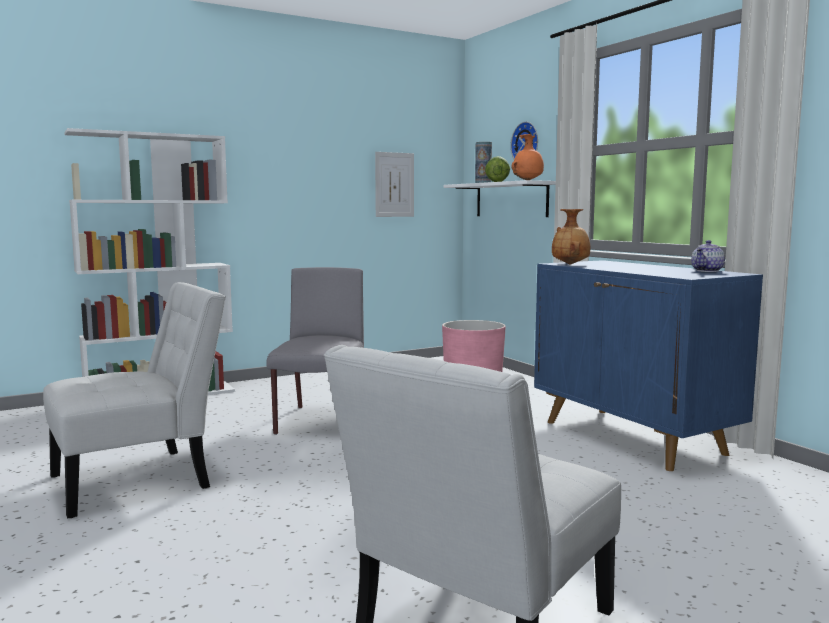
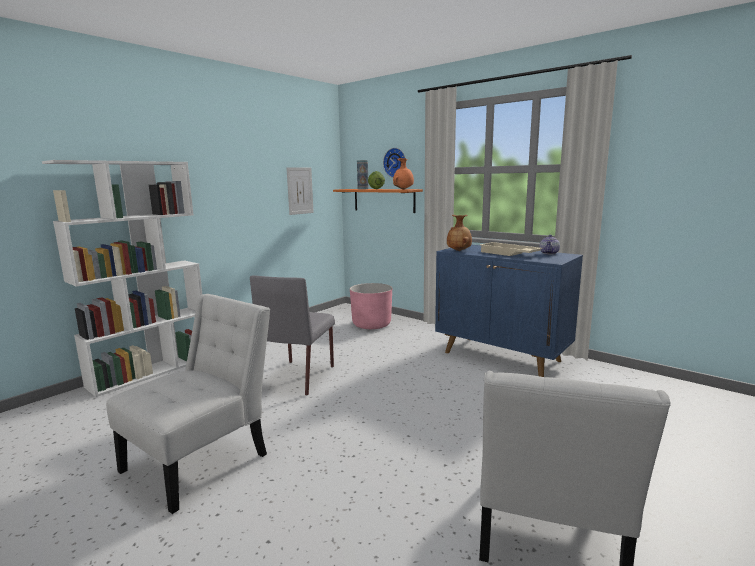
camera: 20 degrees left, 5 degrees up
grey chair [266,267,364,435] -> grey chair turned 150 degrees counterclockwise [250,275,335,396]
white shelf [443,180,556,217] -> orange shelf [333,189,423,213]
none -> beige tray [480,242,543,256]

